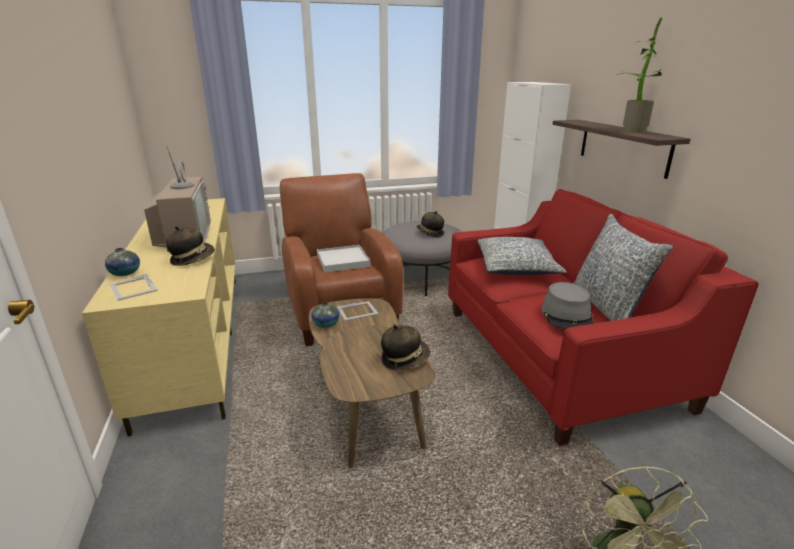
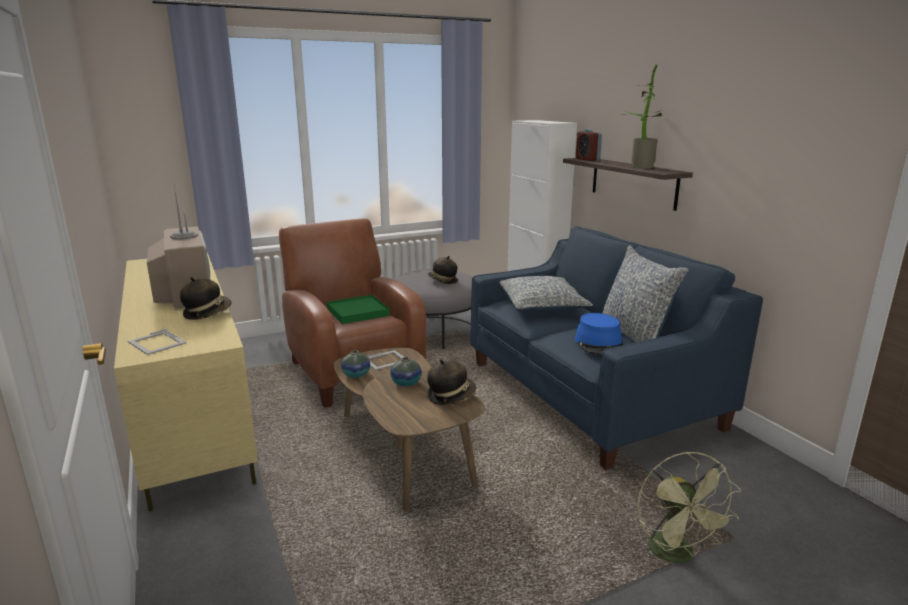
camera: 10 degrees left, 5 degrees down
vase [105,248,140,276] -> vase moved to [390,357,422,386]
white tray [317,245,370,273] -> green tray [327,295,390,324]
red sofa [448,189,759,446] -> blue sofa [470,226,763,470]
grey hat [542,282,594,329] -> blue hat [575,313,624,355]
none -> alarm clock [576,129,602,161]

